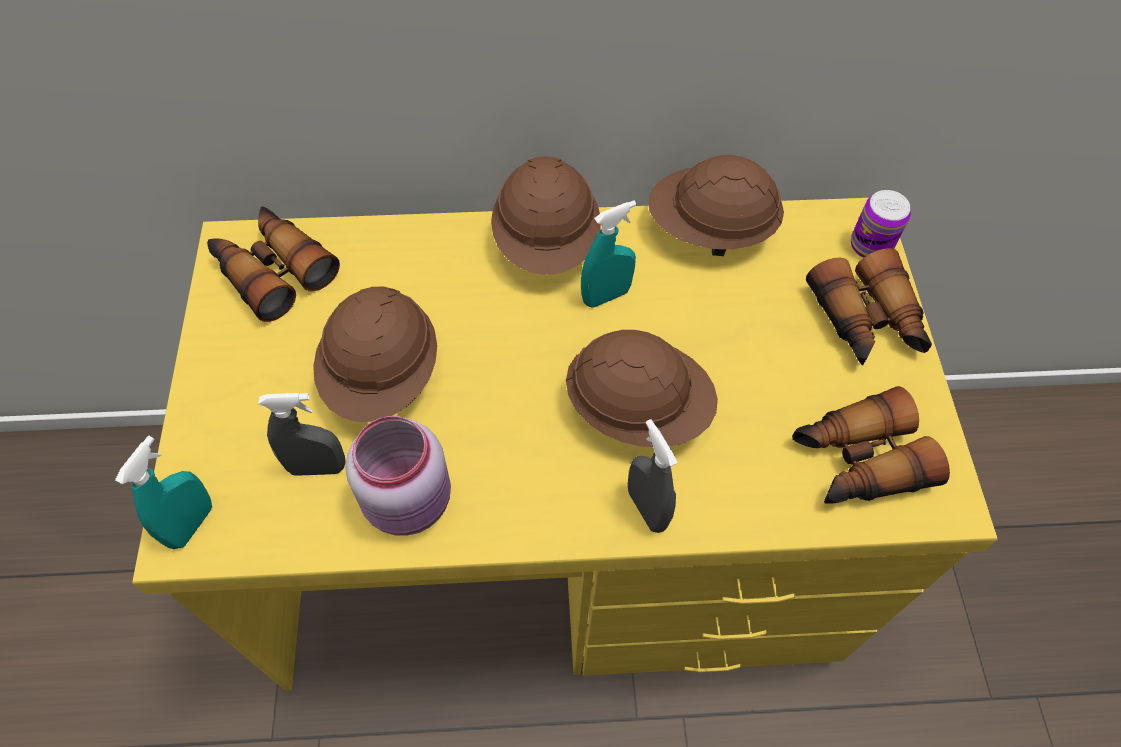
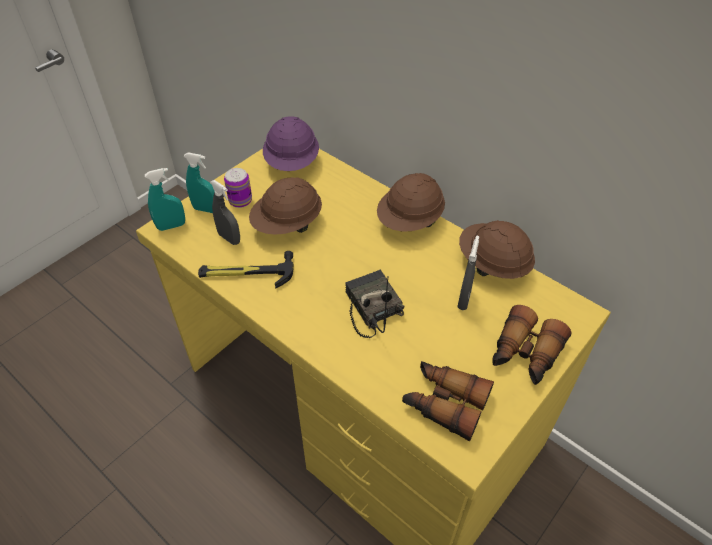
camera: 45 degrees right, 10 degrees down
binoculars [207,206,340,322] -> purple hard hat [263,116,319,171]
pink jar [345,416,451,536] -> hammer [198,251,294,289]
brown hard hat [566,330,718,447] -> radio [345,270,404,338]
turquoise spray bottle [581,200,636,308] -> turquoise spray bottle moved to [184,152,215,213]
grey spray bottle [628,419,678,533] -> grey spray bottle moved to [457,236,479,310]
can [851,190,911,258] -> can moved to [224,168,252,208]

